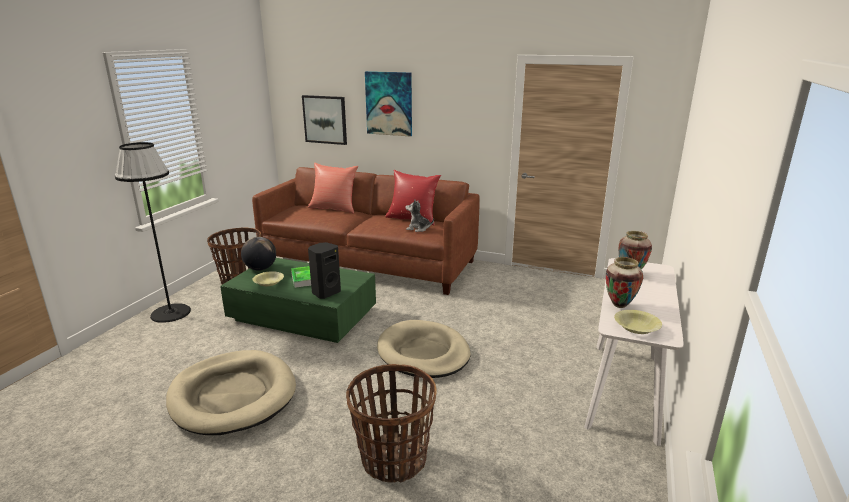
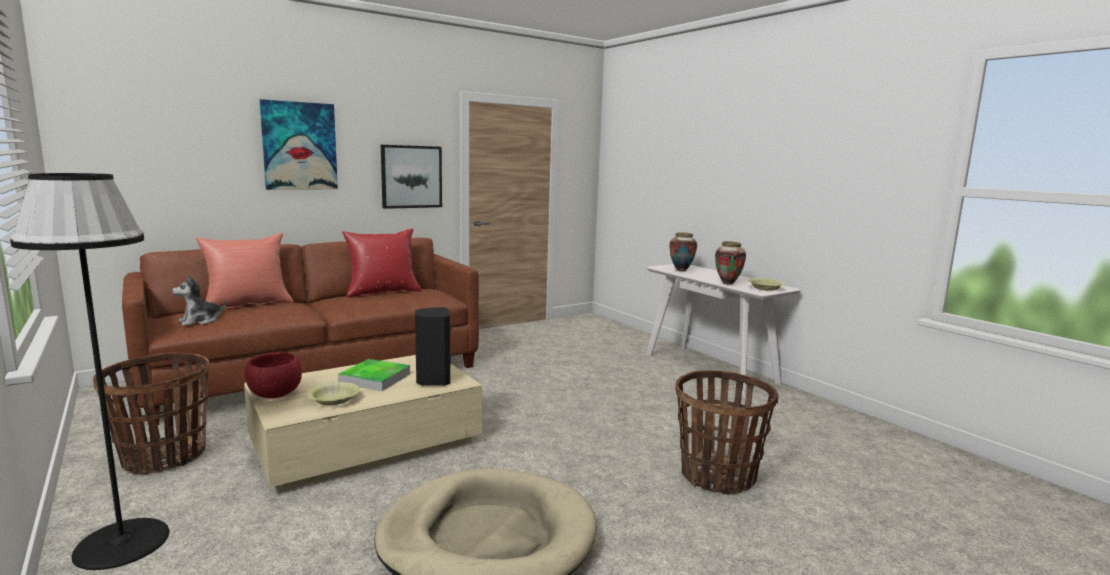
camera: 55 degrees left, 10 degrees down
green coffee table [220,258,376,343] -> beige coffee table [244,355,483,491]
globe [241,237,276,271] -> red bowl [245,352,302,398]
picture [302,95,347,145] -> picture moved to [381,145,442,209]
beige dog bed [377,320,470,378] -> none
plush toy [405,200,434,232] -> plush toy moved to [172,275,227,326]

